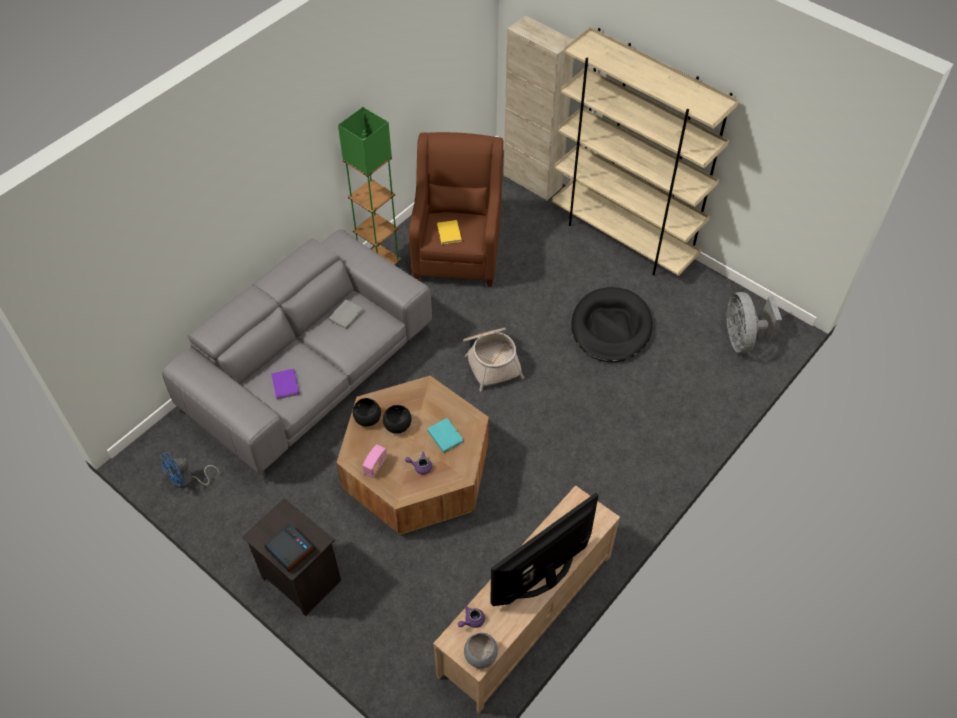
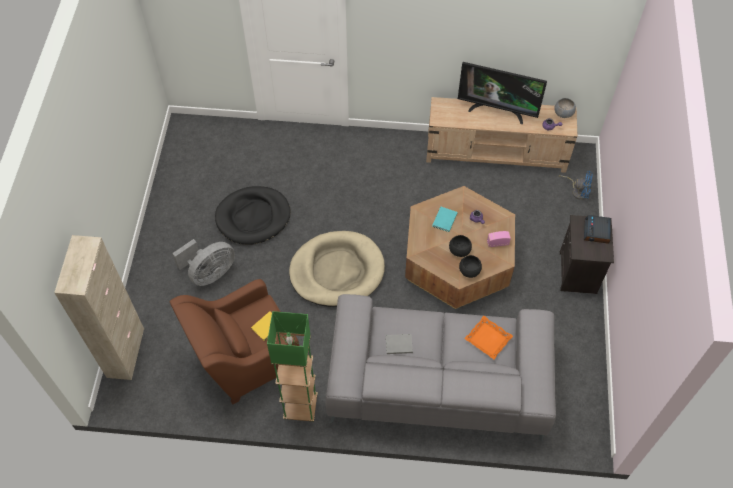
camera: 125 degrees left, 5 degrees up
blue fan [160,452,220,488] -> blue fan moved to [559,171,593,200]
purple book [271,369,299,399] -> orange tray [464,316,513,359]
basket [463,328,524,391] -> beige dog bed [289,231,385,307]
beige bookcase [552,27,739,276] -> none
grey fan [726,292,782,353] -> grey fan moved to [172,239,235,286]

